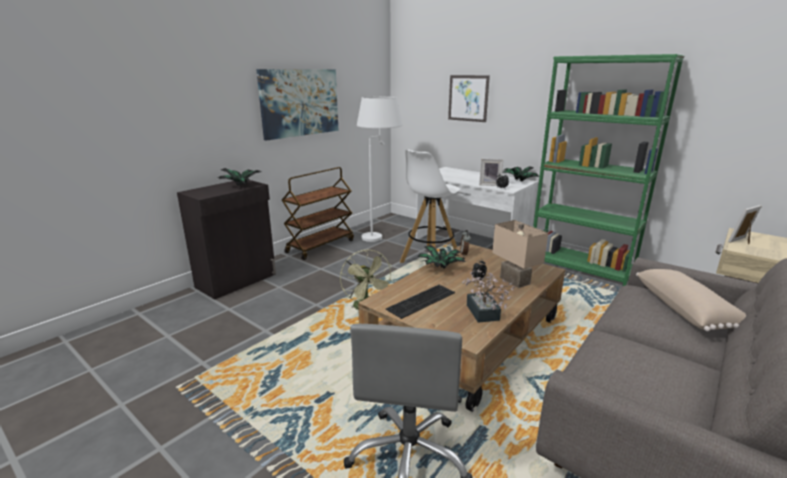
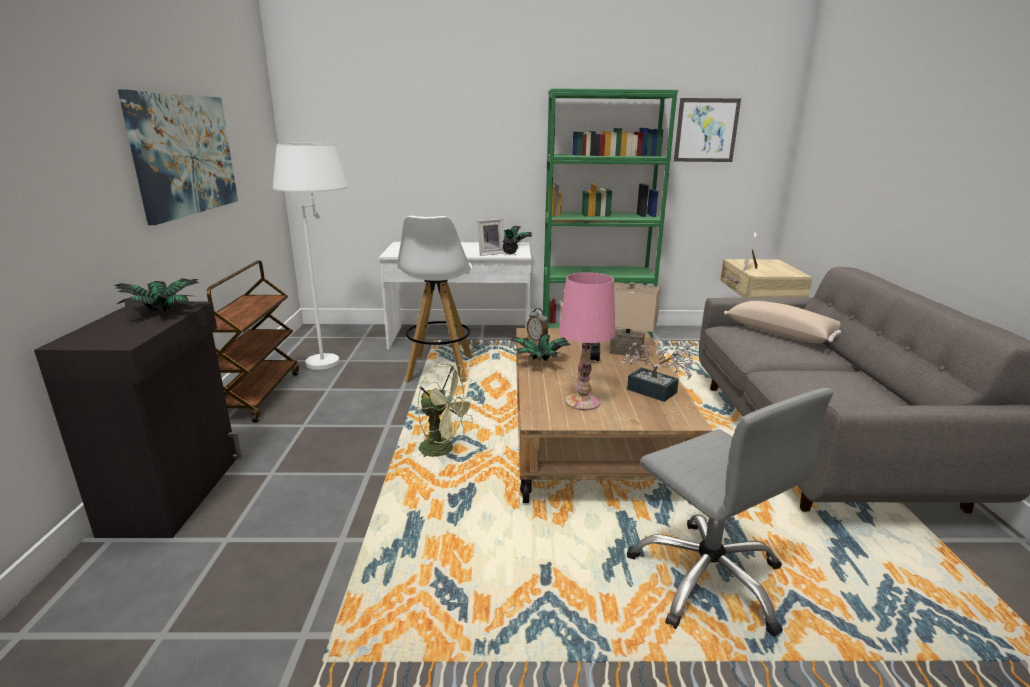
camera: 40 degrees left, 0 degrees up
keyboard [386,285,455,319] -> pink table lamp [559,272,615,410]
picture [448,75,490,122] -> picture moved to [674,98,741,162]

